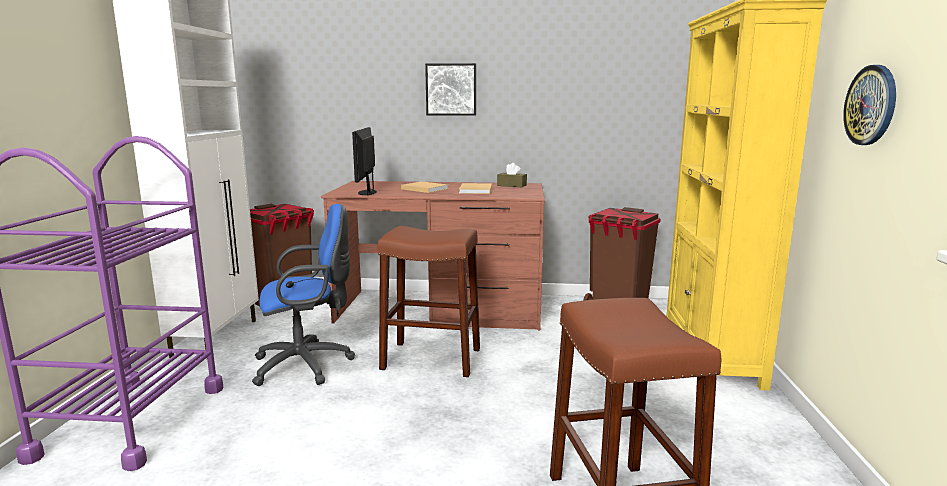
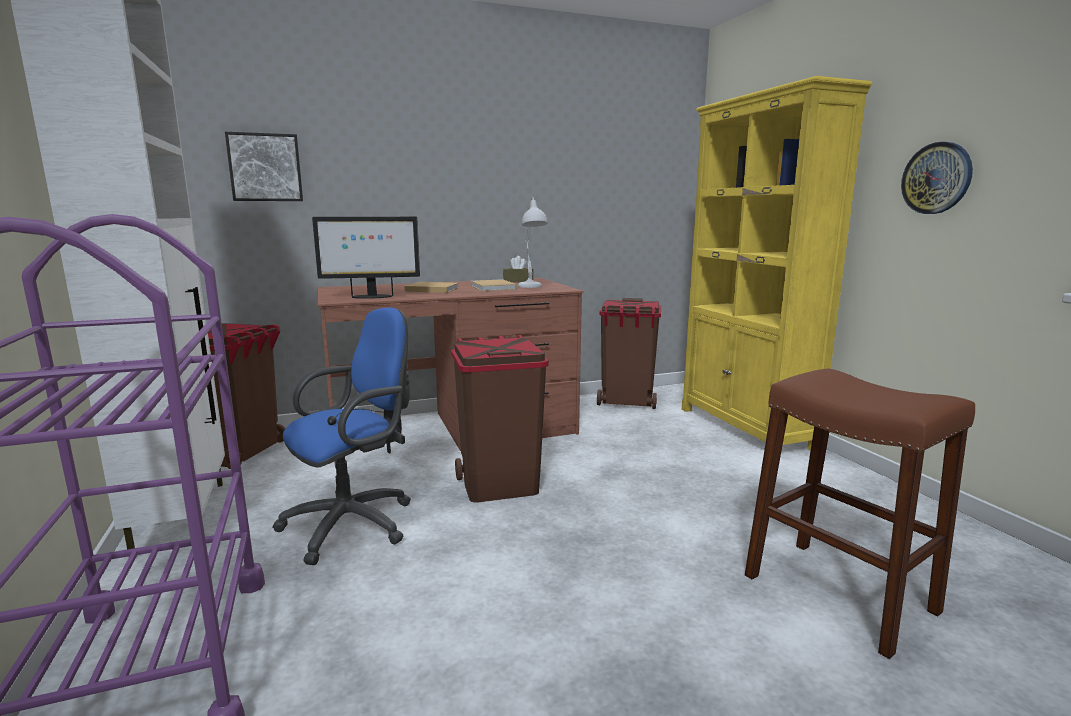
camera: 25 degrees left, 0 degrees up
monitor [352,127,377,196] -> monitor turned 75 degrees counterclockwise [312,217,420,299]
brown stool [377,226,480,377] -> brown trash can [451,335,549,503]
picture [425,63,476,116] -> picture moved to [225,132,303,201]
none -> white table lamp [518,197,548,288]

